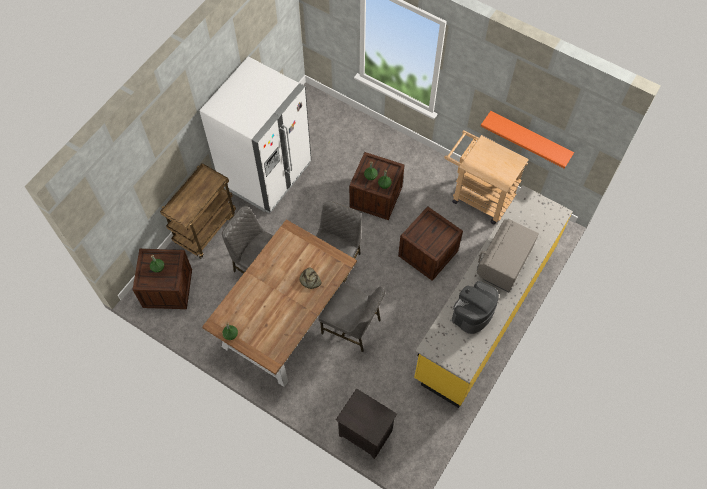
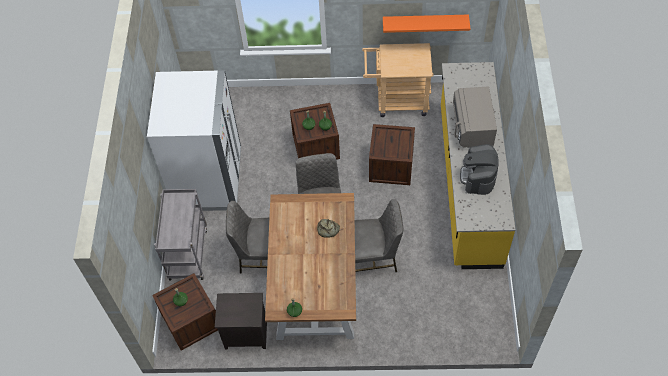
camera: 30 degrees left, 5 degrees down
brown cart [160,163,236,259] -> grey cart [154,189,207,281]
black nightstand [336,388,397,459] -> black nightstand moved to [215,293,267,350]

